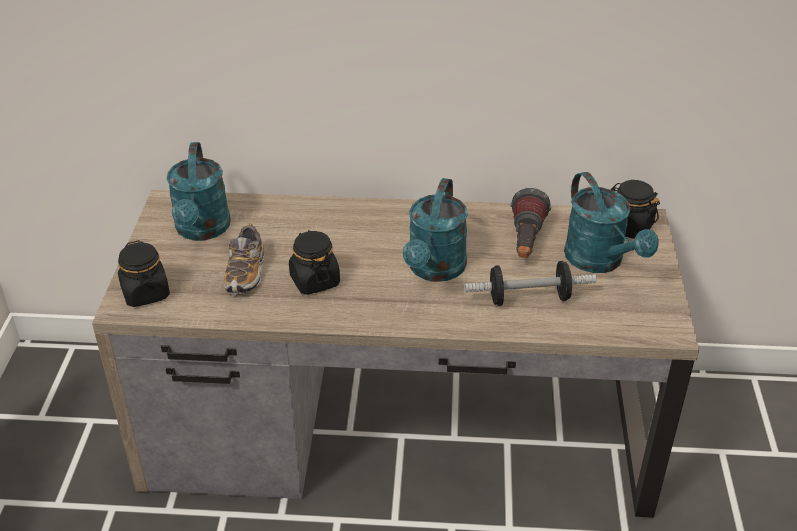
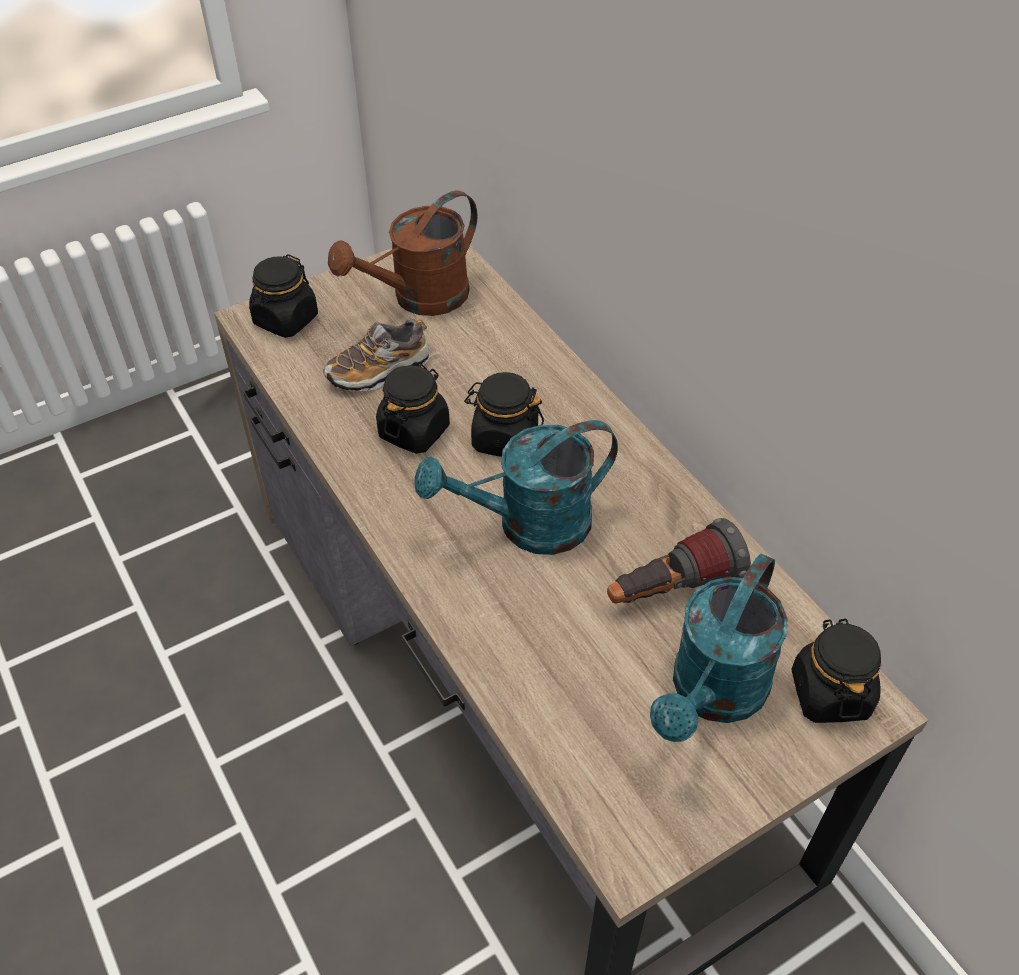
camera: 55 degrees right, 10 degrees up
turquoise watering can [167,142,231,241] -> brown watering can [328,190,478,316]
dumbbell [465,261,596,306] -> none
none -> black jar [464,372,544,457]

